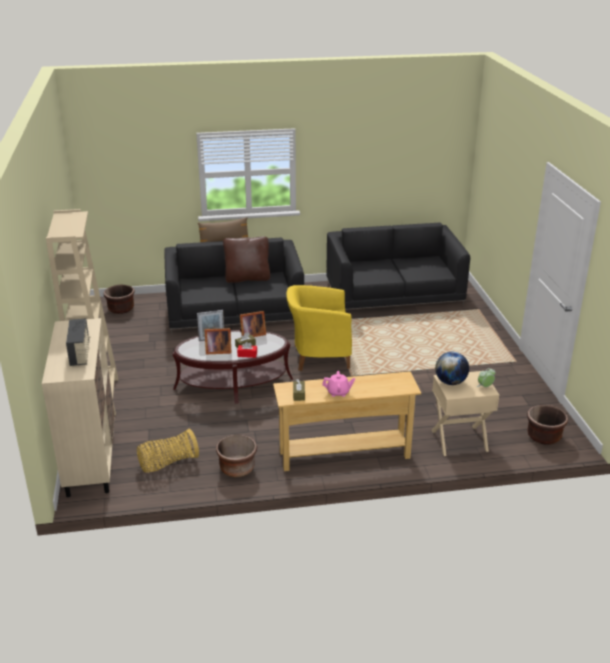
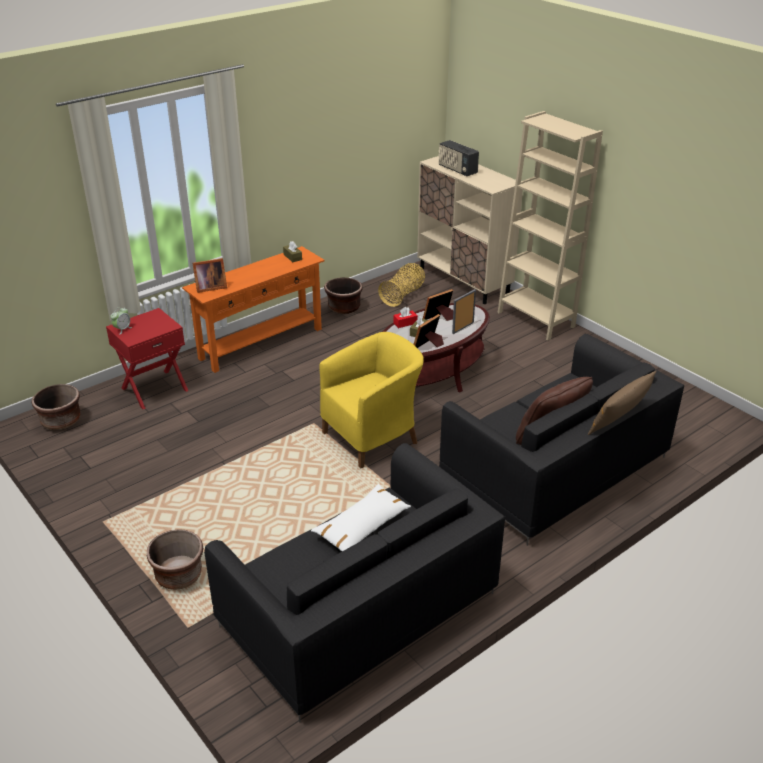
camera: 150 degrees right, 5 degrees up
brown planter [104,285,135,314] -> brown planter moved to [147,529,203,590]
beige console table [273,371,422,471] -> orange console table [182,246,325,373]
pink teapot [322,371,355,397] -> none
beige nightstand [431,371,499,456] -> red nightstand [106,308,188,409]
globe [435,352,469,385] -> none
none -> picture frame [192,258,227,293]
none -> white pillow [311,484,411,551]

